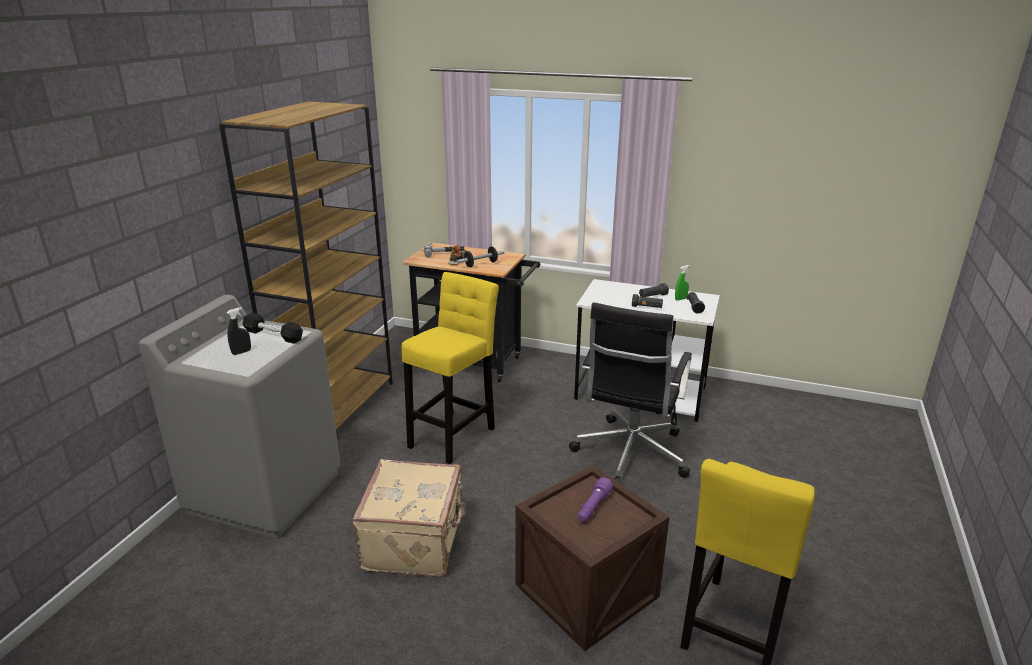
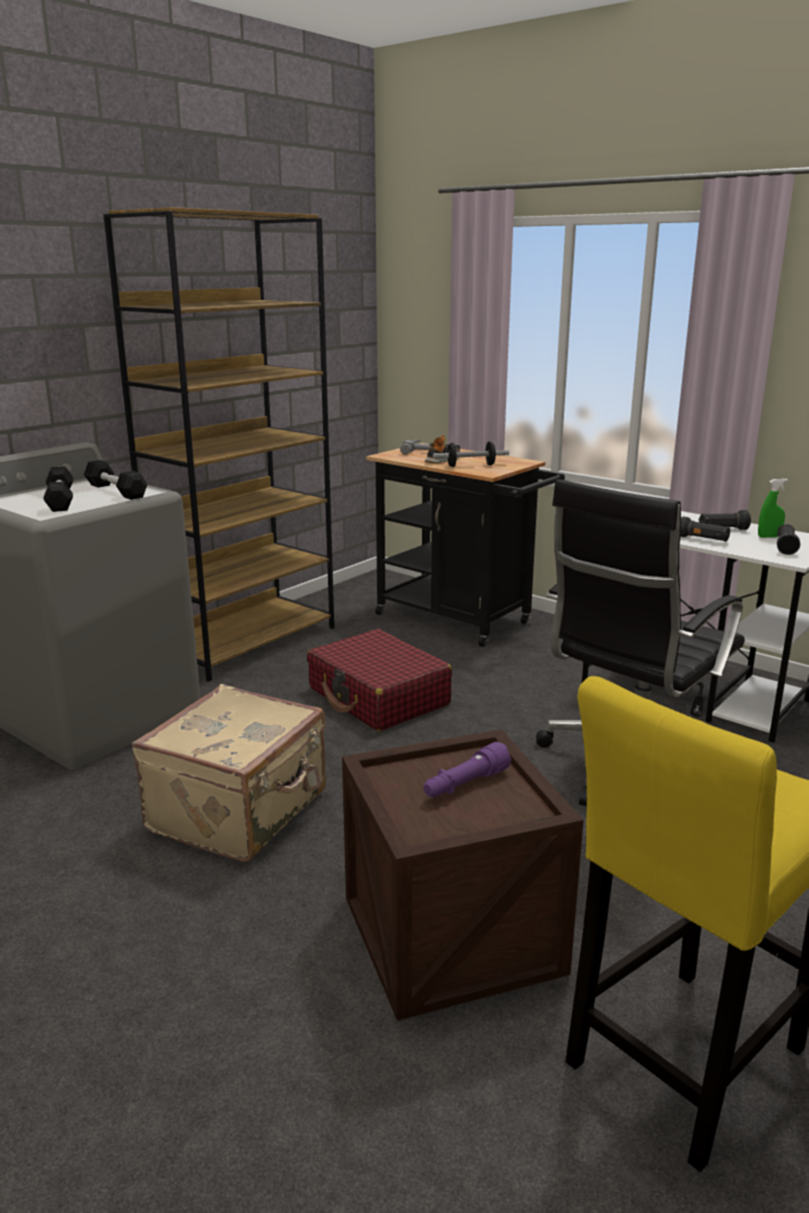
camera: 20 degrees right, 5 degrees down
black spray bottle [227,307,251,355] -> black dumbbell [43,466,73,512]
yellow stool [401,272,499,464] -> red suitcase [307,629,452,731]

